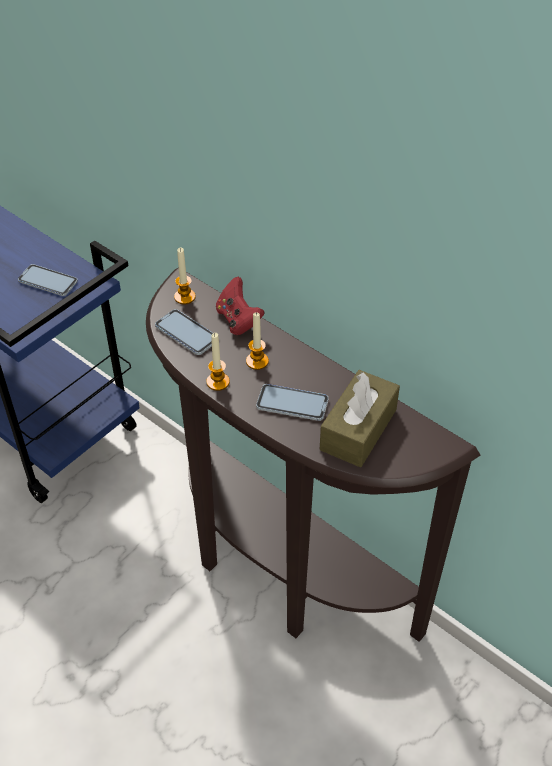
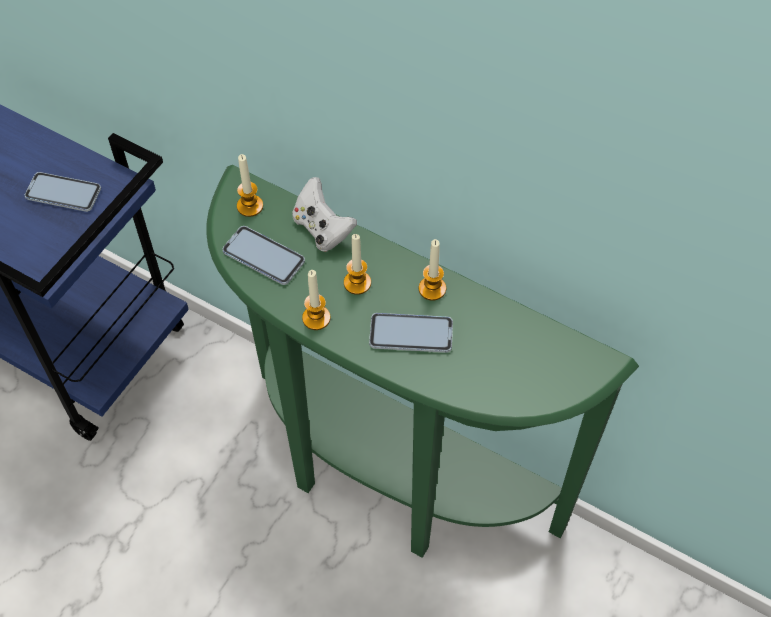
camera: 10 degrees left, 10 degrees up
brown console table [146,267,480,642] -> green console table [206,165,639,558]
red game controller [216,277,264,335] -> white game controller [292,177,357,252]
brown tissue box [320,370,400,467] -> none
none -> candle [419,239,446,301]

